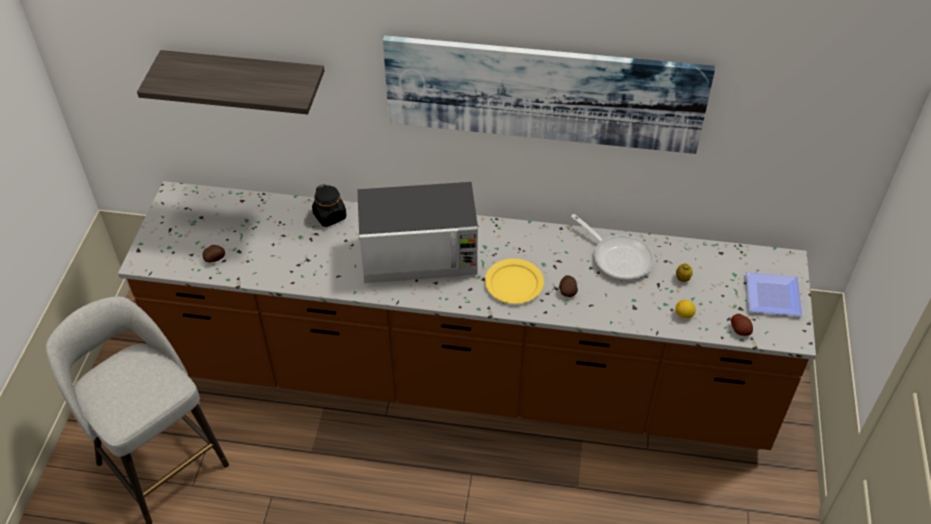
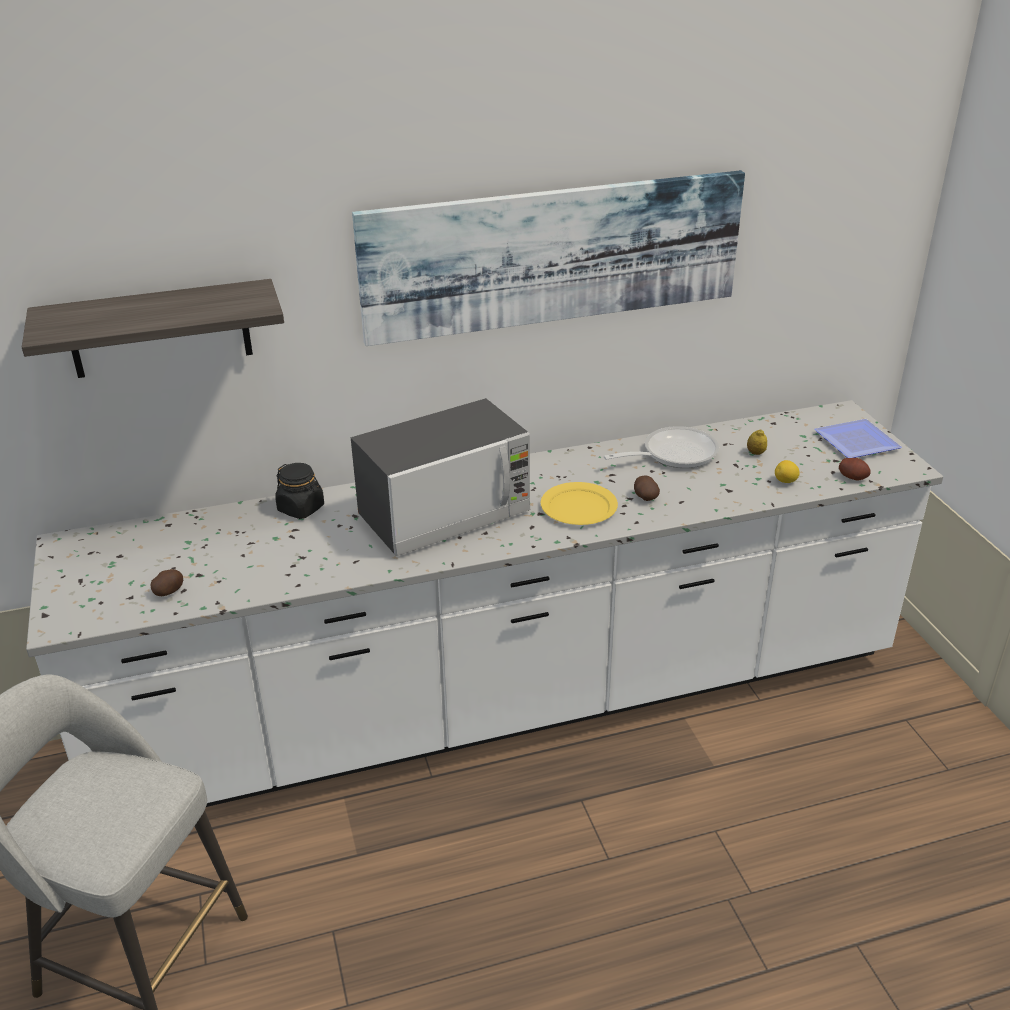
camera: 25 degrees left, 15 degrees down
brown counter [118,181,816,450] -> white counter [26,400,943,807]
frying pan [571,214,654,280] -> frying pan turned 45 degrees counterclockwise [604,426,719,468]

